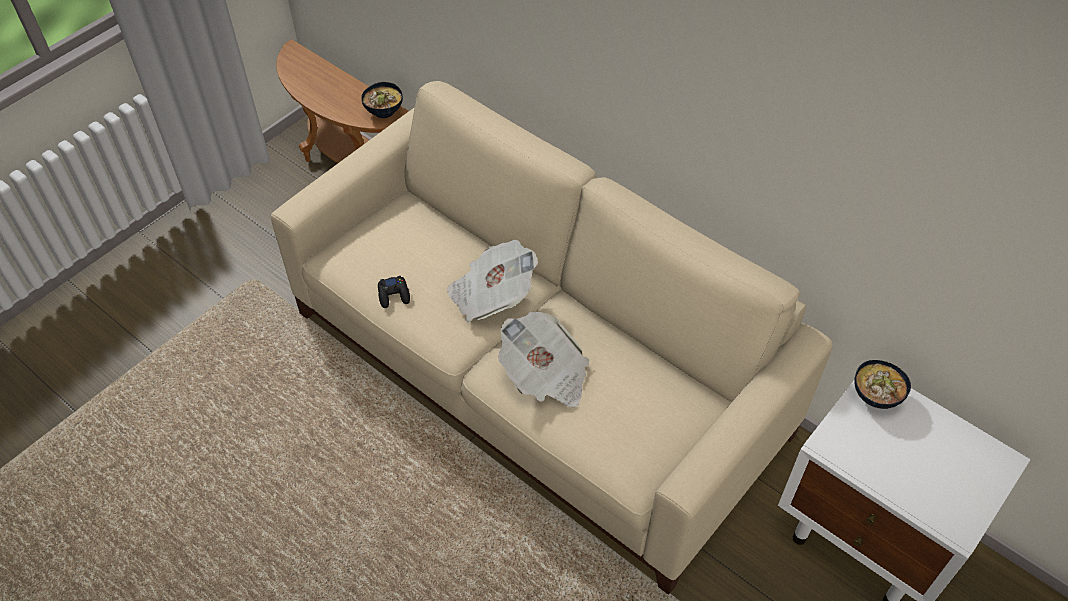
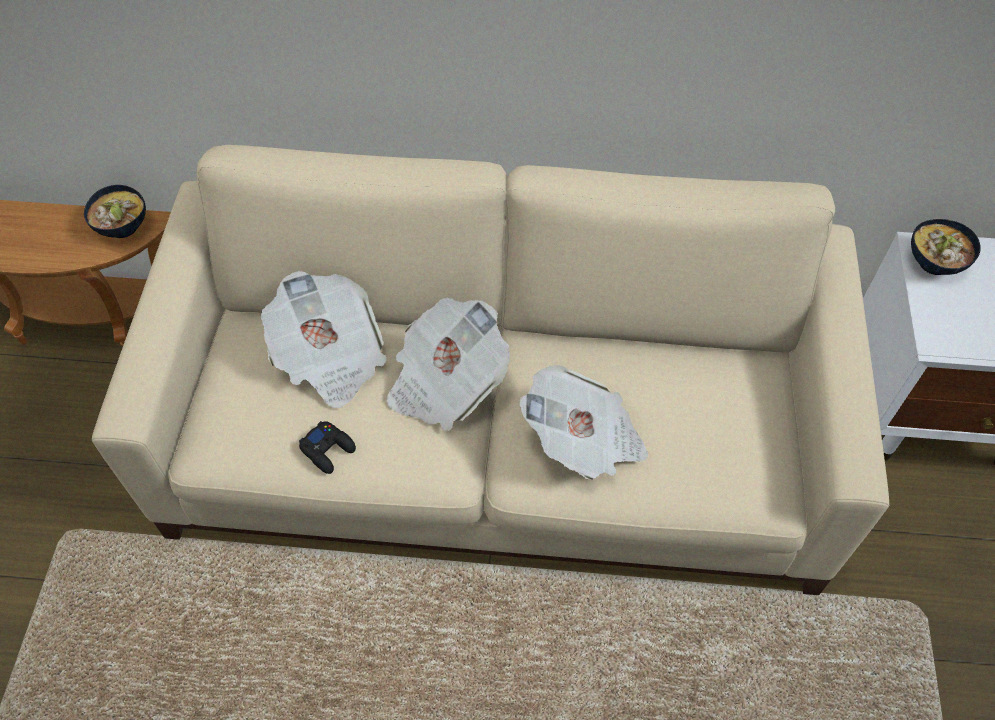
camera: 35 degrees left, 5 degrees up
none -> newspaper [261,271,387,408]

